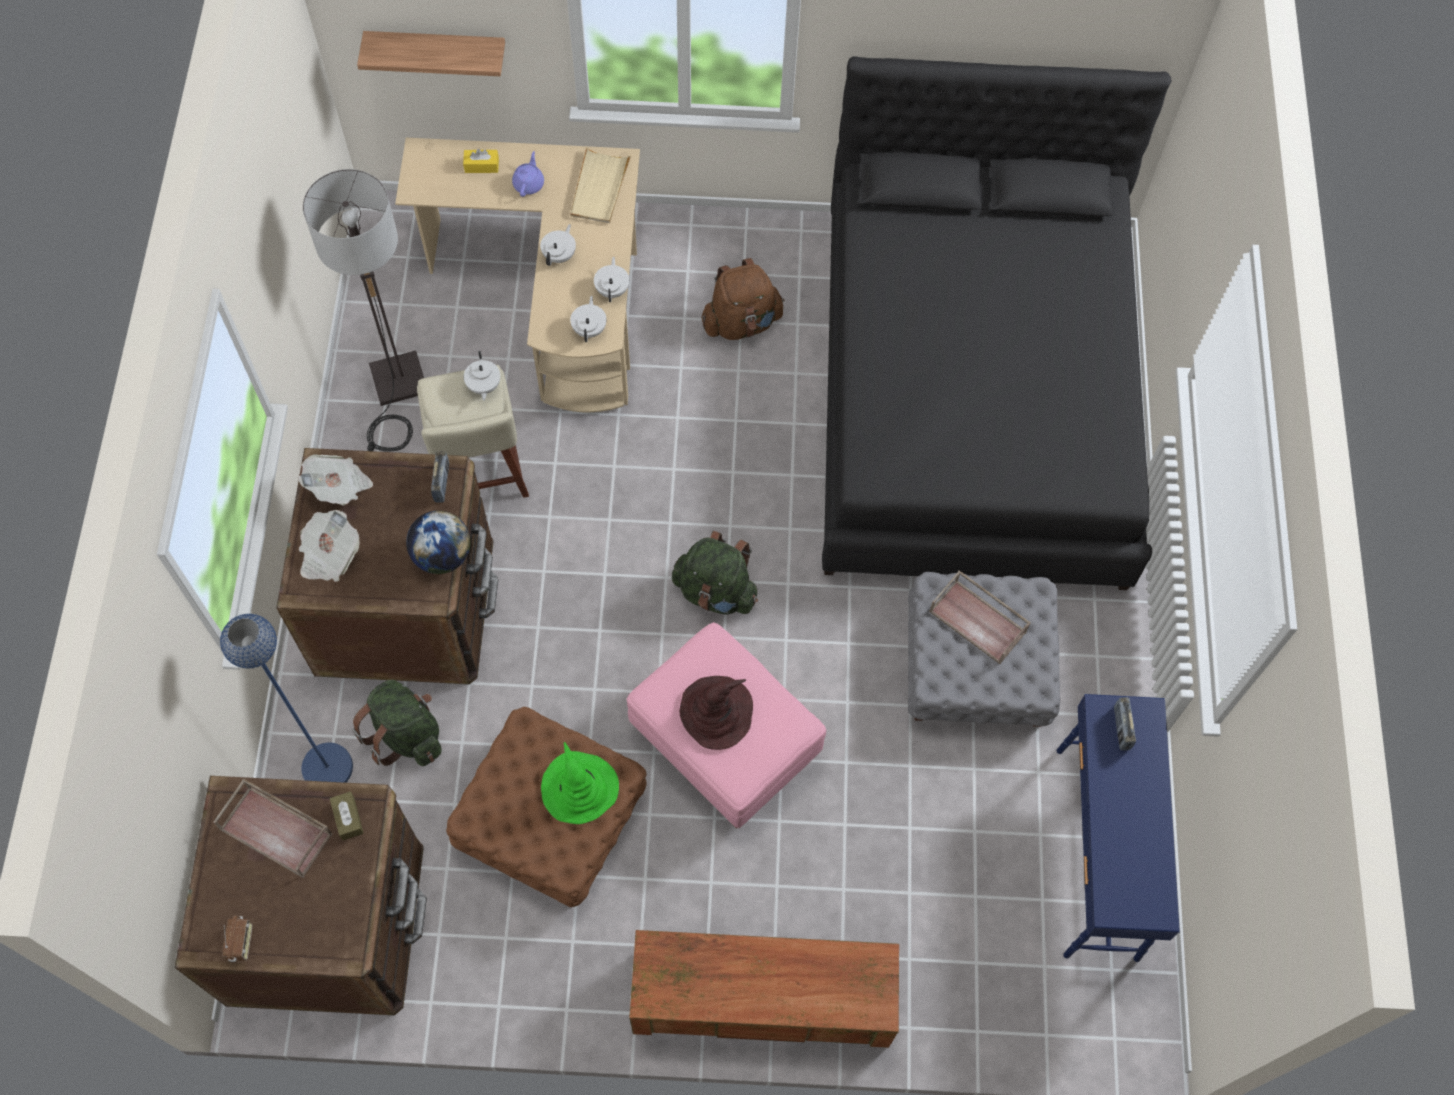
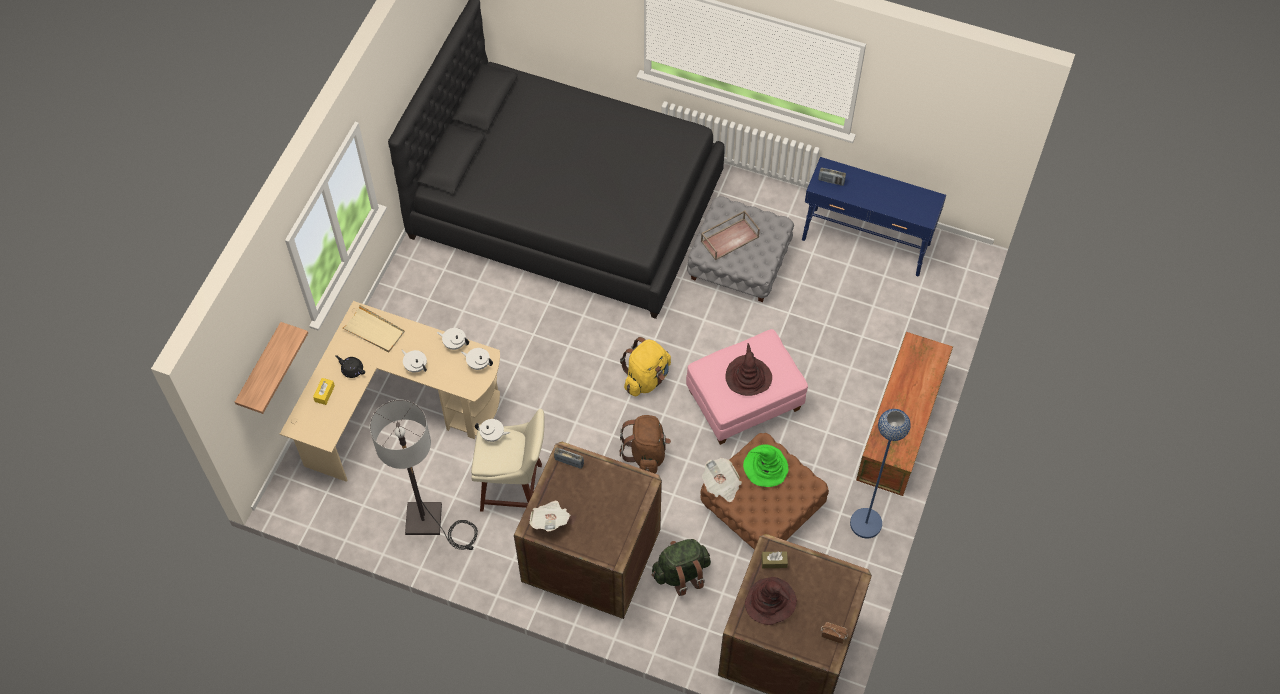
camera: 70 degrees left, 5 degrees down
brown tray [213,779,333,878] -> brown hat [745,577,797,625]
blue floor lamp [220,614,353,783] -> blue floor lamp moved to [850,409,911,538]
newspaper [299,510,360,582] -> newspaper moved to [702,458,742,502]
globe [406,511,471,574] -> none
purple teapot [512,151,544,197] -> black teapot [335,355,365,378]
green backpack [672,531,758,615] -> yellow backpack [620,337,671,396]
brown backpack [701,258,785,340] -> brown backpack moved to [620,415,671,474]

